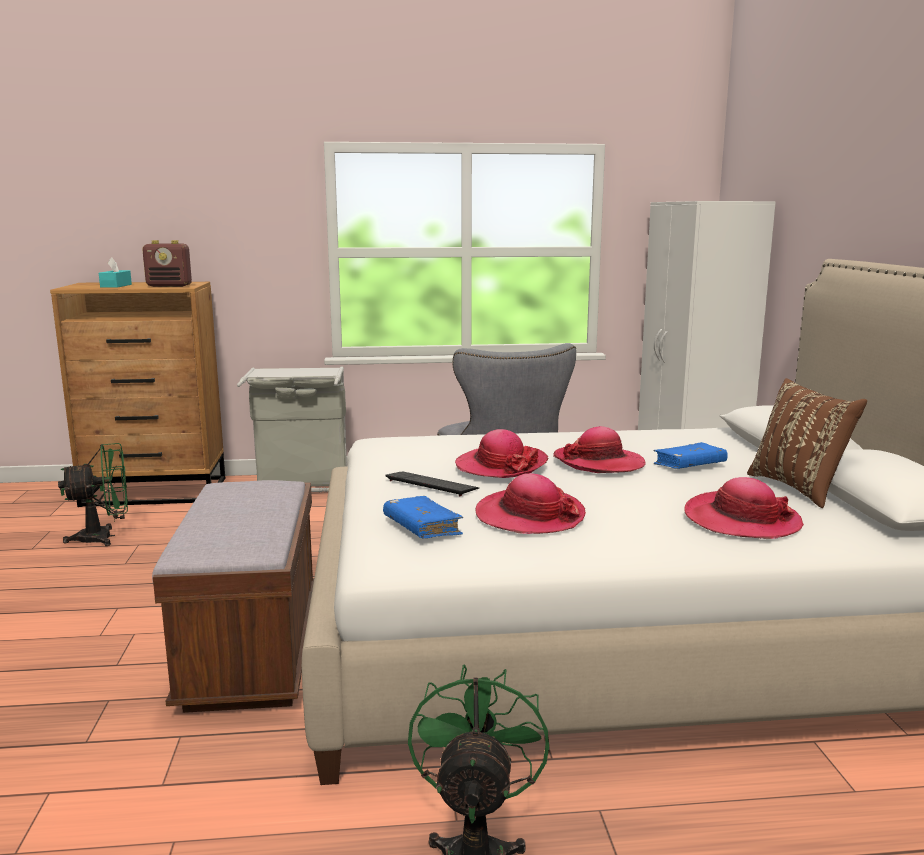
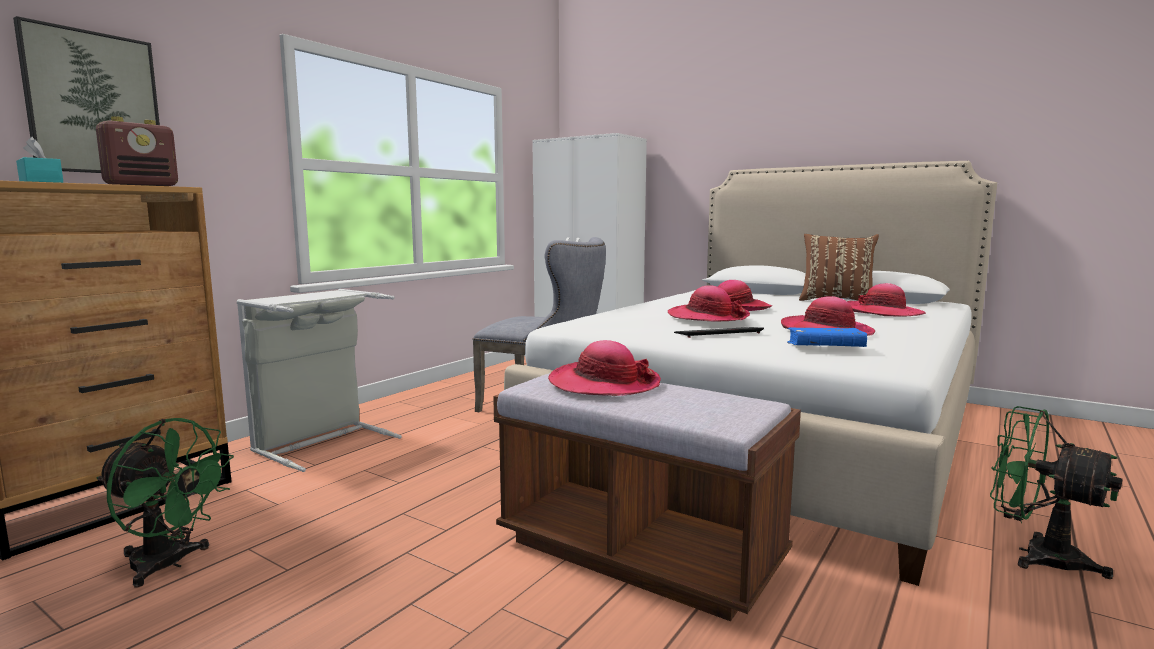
camera: 50 degrees left, 5 degrees down
green fan [58,443,128,546] -> green fan turned 90 degrees clockwise [96,418,234,588]
blue book [654,442,727,469] -> none
none -> picture [13,16,160,173]
none -> hat [548,340,661,396]

